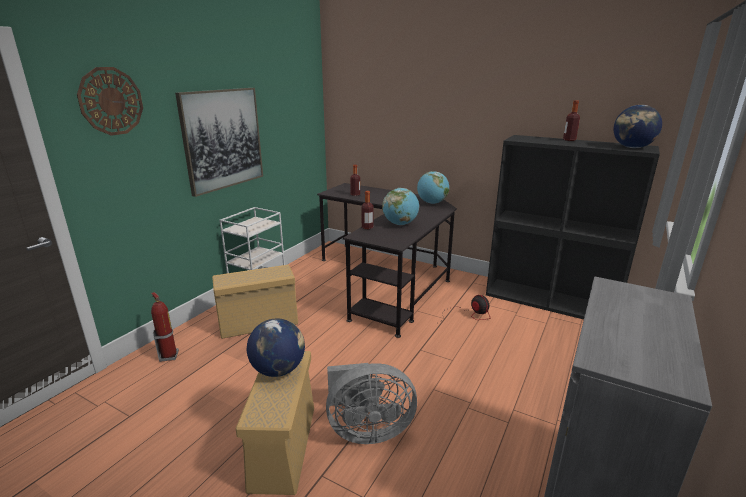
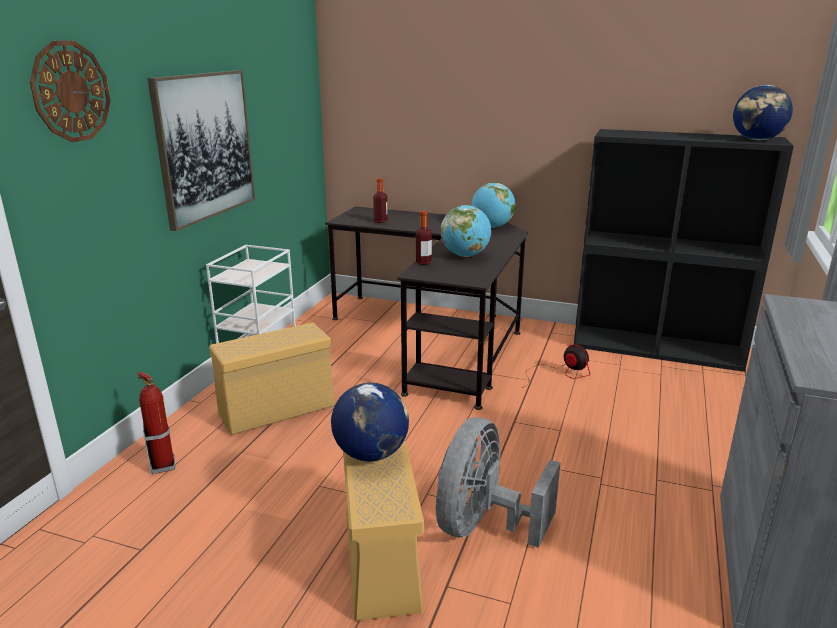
camera: 10 degrees left, 0 degrees up
grey fan [326,363,417,444] -> grey fan turned 135 degrees clockwise [436,417,560,548]
bottle [563,100,580,141] -> none

